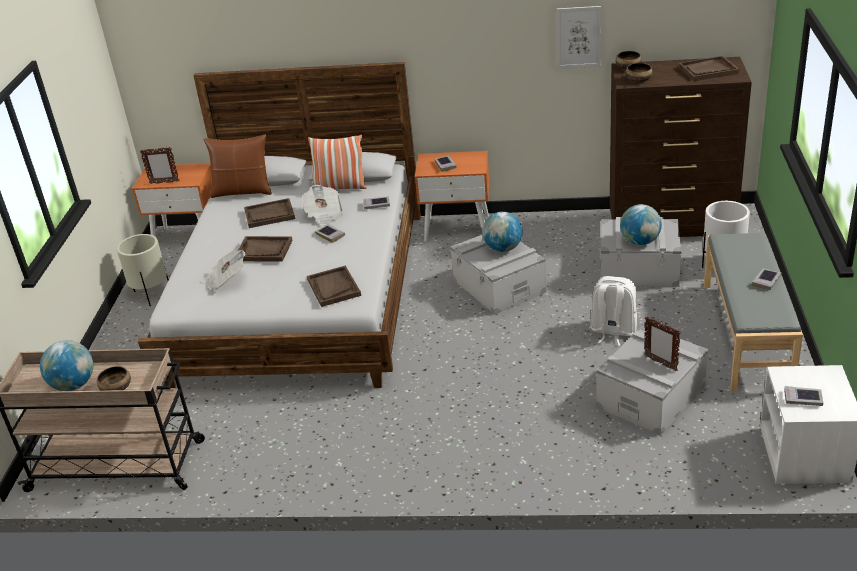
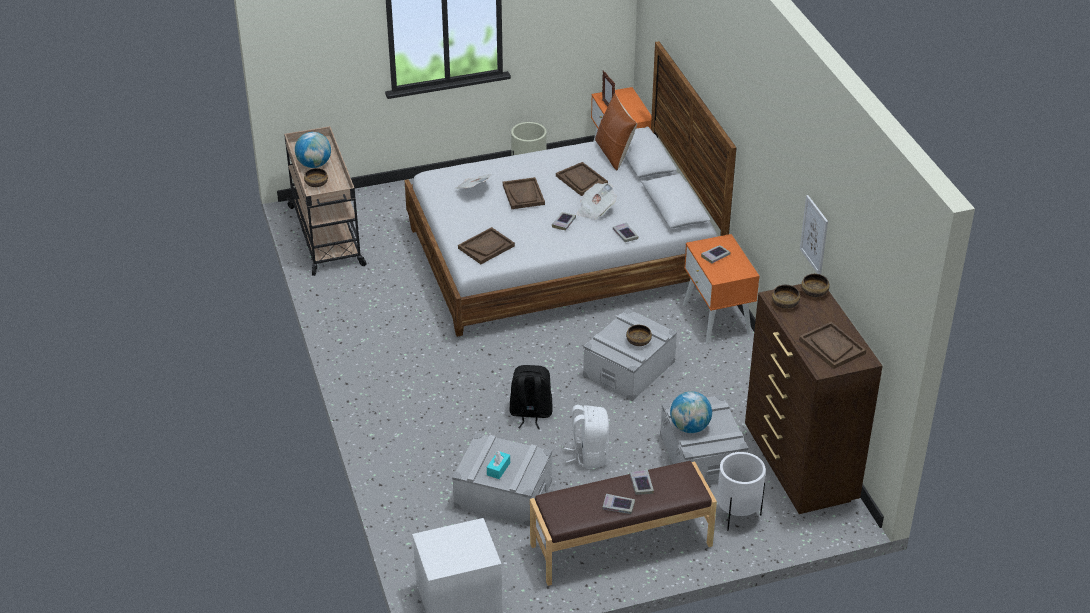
camera: 65 degrees right, 5 degrees up
pillow [308,135,367,189] -> none
globe [482,212,523,252] -> bowl [626,325,652,346]
picture frame [644,317,680,371] -> turquoise tissue box [487,451,510,479]
grey bench [704,233,803,391] -> brown bench [530,461,717,586]
book [784,386,823,406] -> book moved to [630,469,654,495]
none -> black backpack [510,365,552,429]

